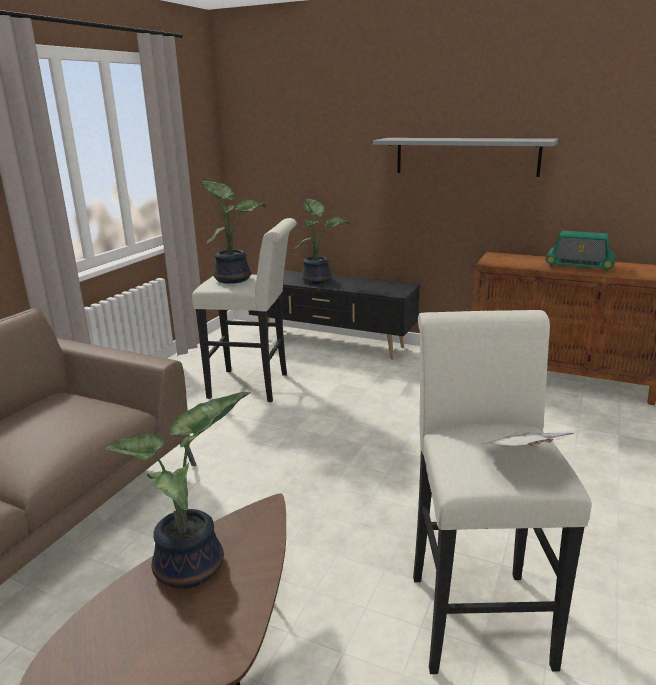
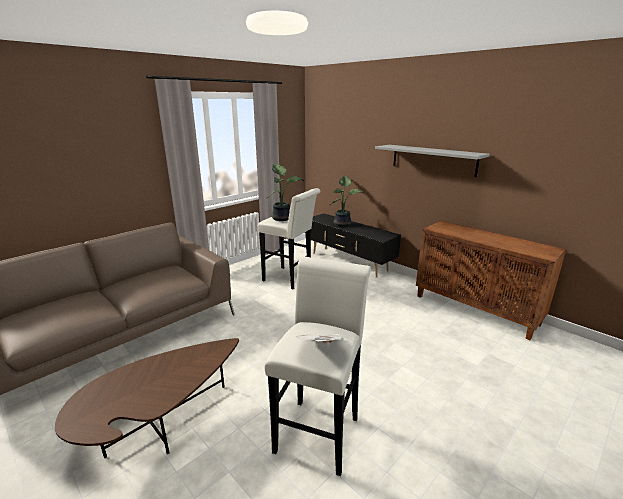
camera: 20 degrees right, 0 degrees up
potted plant [106,392,251,589] -> none
radio [546,231,615,271] -> none

